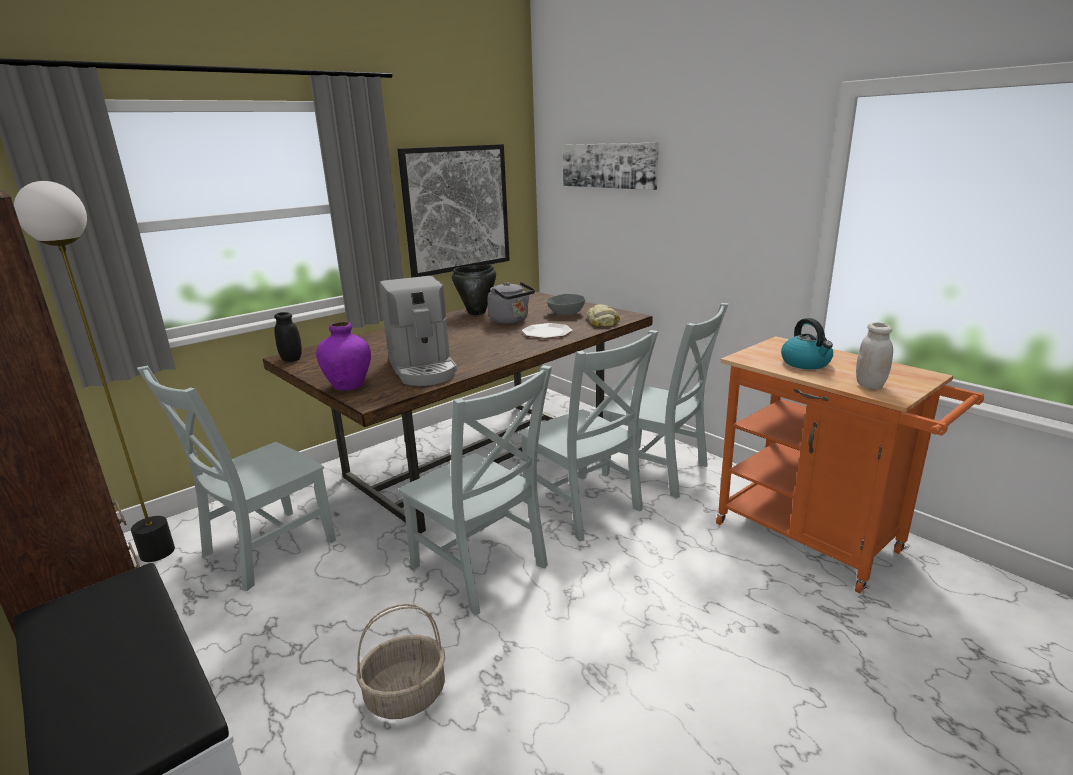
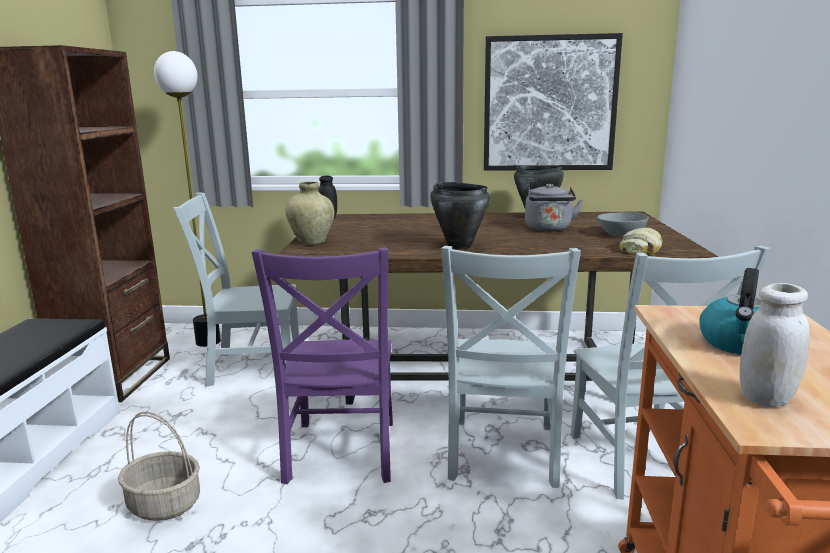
camera: 45 degrees right, 5 degrees down
purple vase [316,322,371,391] -> beige vase [285,182,334,245]
coffee machine [379,276,457,386] -> none
grey chair [398,365,552,616] -> purple chair [252,247,393,484]
plate [522,323,572,338] -> none
picture [563,142,659,190] -> none
none -> black cooking pot [430,182,490,250]

